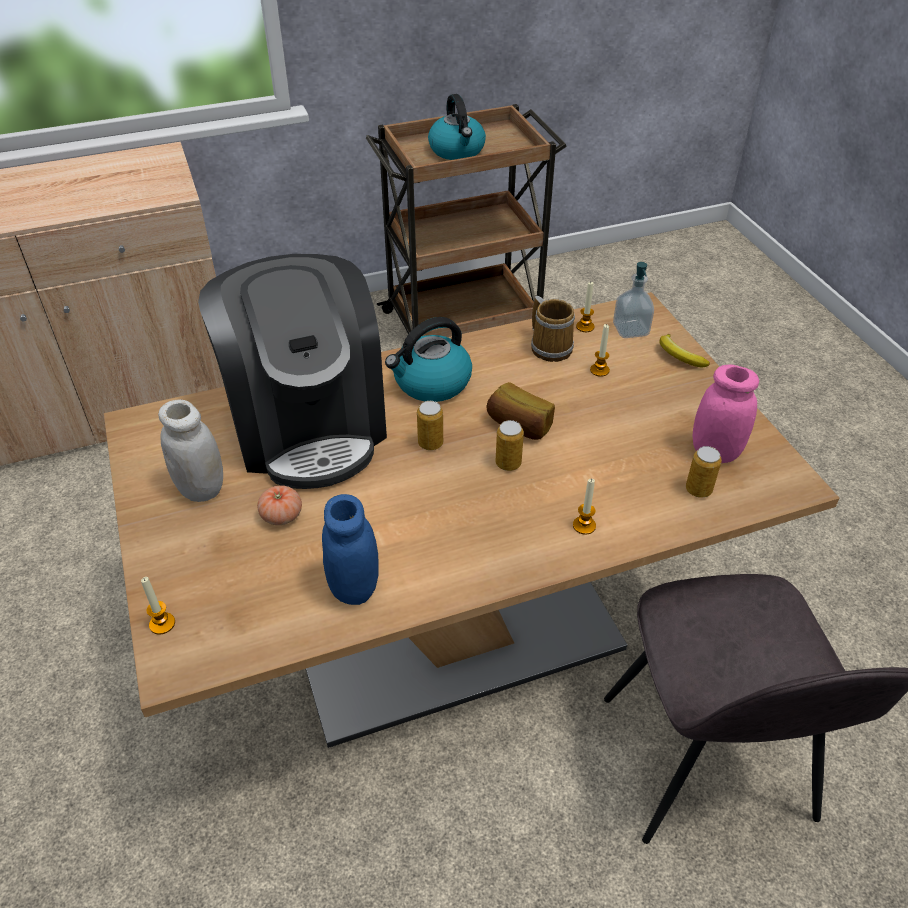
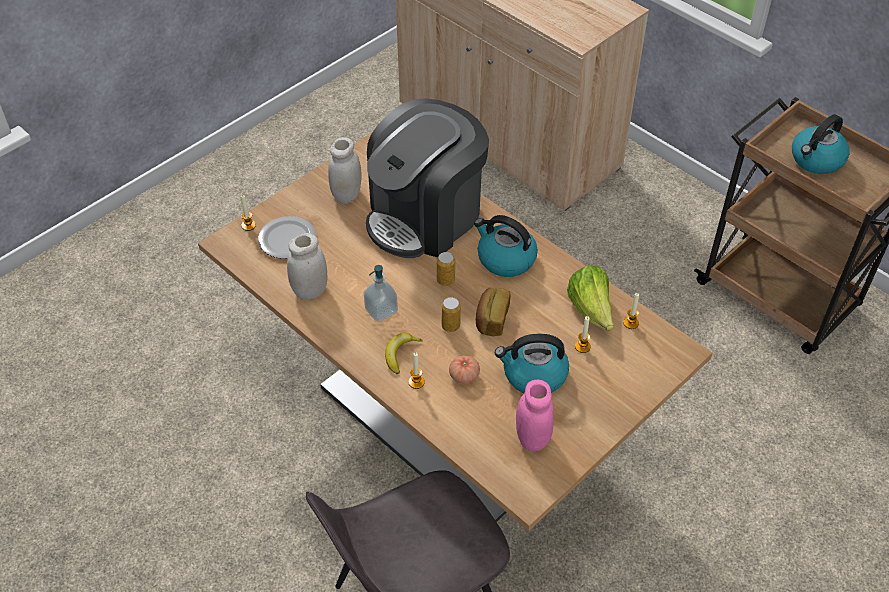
camera: 65 degrees right, 5 degrees up
tomato [257,485,302,525] -> tomato moved to [449,355,480,384]
blue jar [322,494,379,605] -> white jar [287,233,328,300]
mug [531,296,575,362] -> lettuce [567,265,614,331]
soap dispenser [613,262,654,338] -> soap dispenser moved to [364,265,398,322]
banana [659,334,710,367] -> banana moved to [385,333,423,374]
can [686,446,722,498] -> none
none -> plate [258,216,316,259]
none -> kettle [495,334,569,393]

